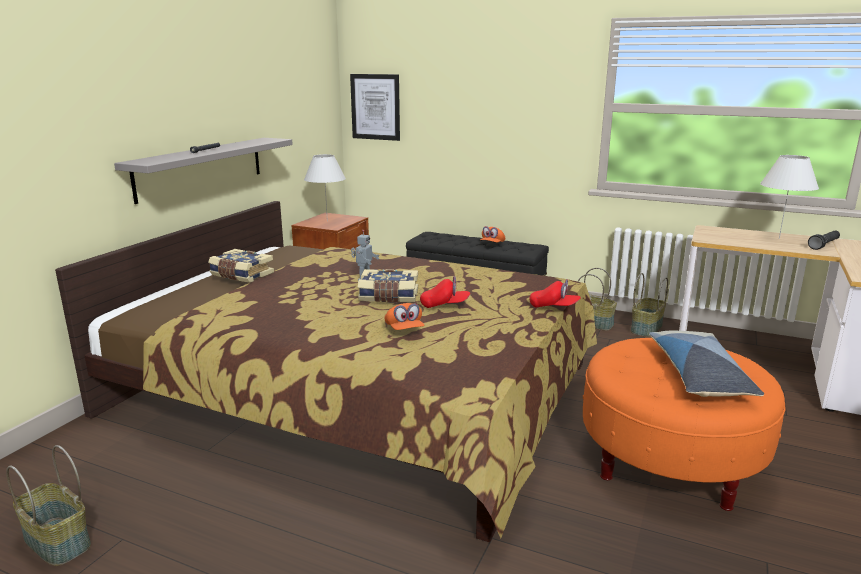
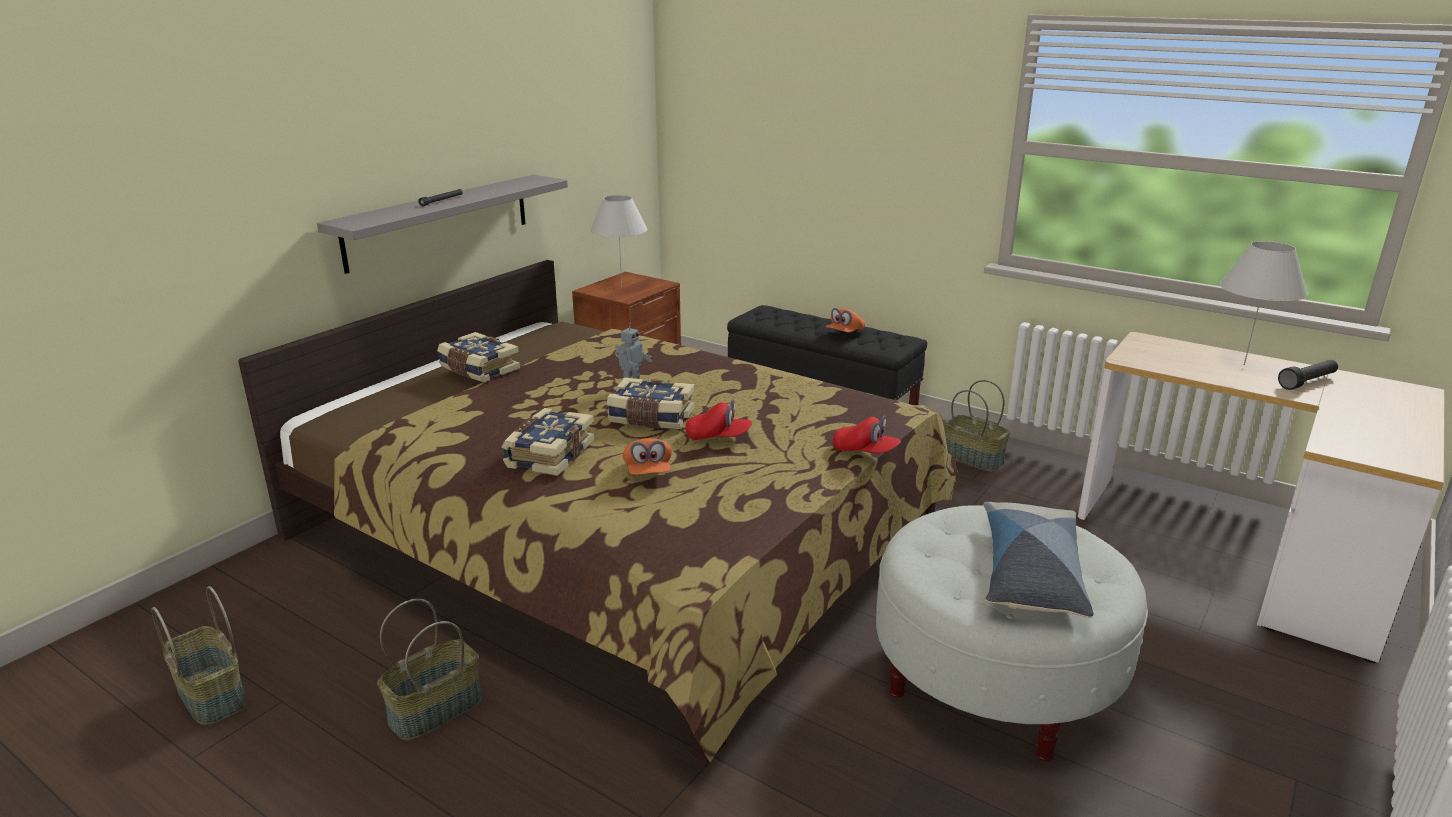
camera: 10 degrees right, 5 degrees up
picture [350,74,400,141] -> none
orange ottoman [583,338,786,511] -> white ottoman [876,505,1148,761]
basket [631,273,668,337] -> basket moved to [377,599,482,741]
none -> book [502,408,594,476]

